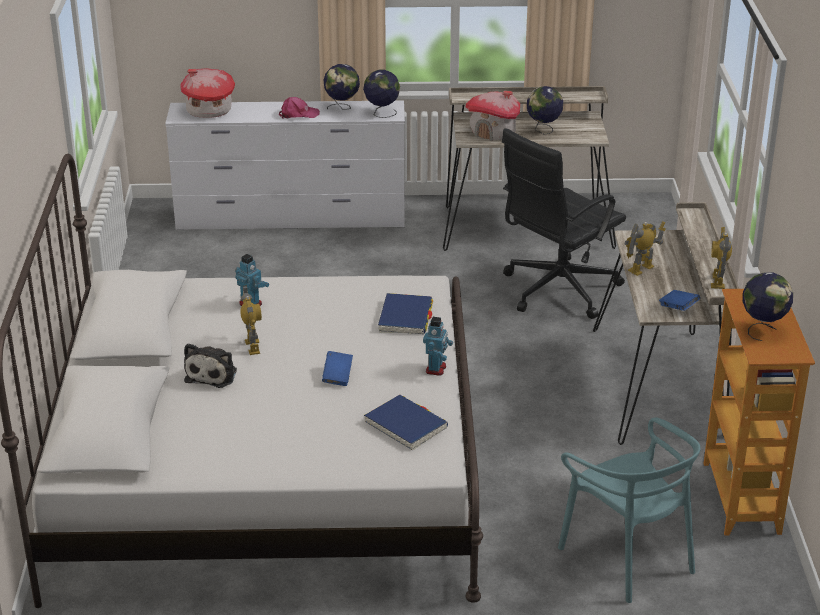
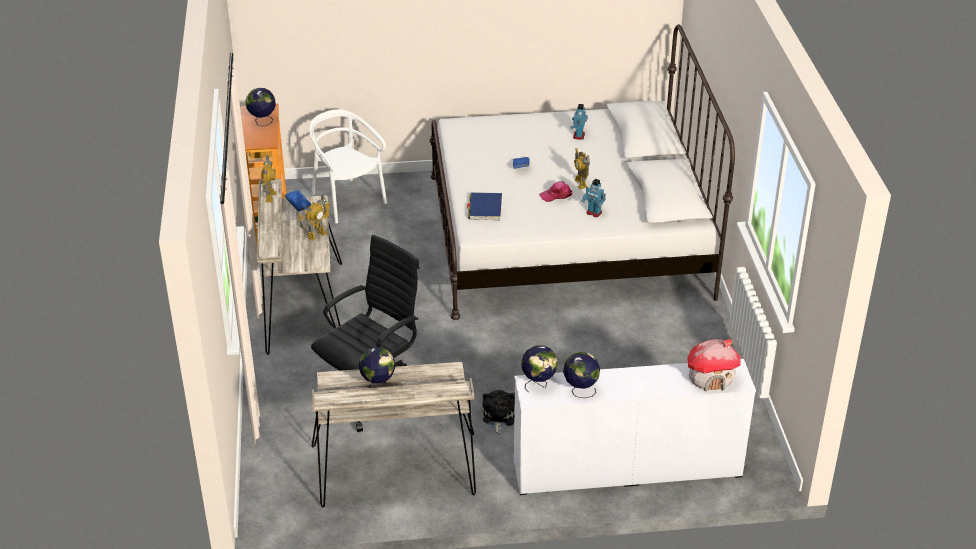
camera: 175 degrees right, 5 degrees up
plush toy [184,343,237,388] -> plush toy moved to [483,390,515,435]
pink cap [279,97,320,119] -> pink cap moved to [540,181,572,202]
blue book [364,395,448,451] -> none
toy robot [423,317,453,376] -> toy robot moved to [570,104,588,140]
toy house [466,91,520,141] -> none
turquoise chair [558,417,701,603] -> white chair [309,109,387,224]

